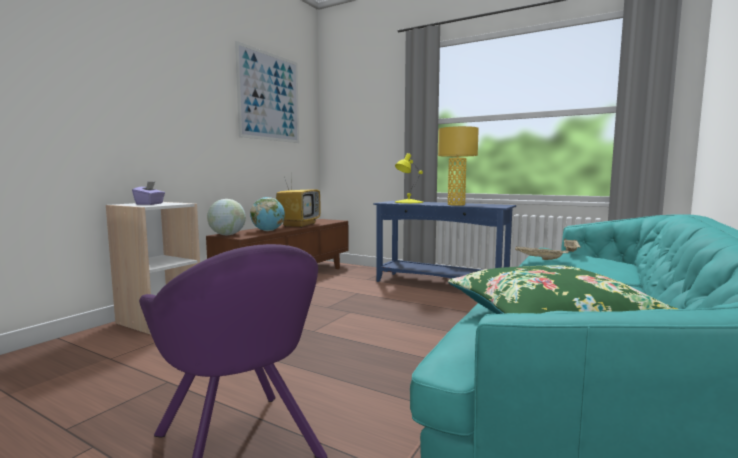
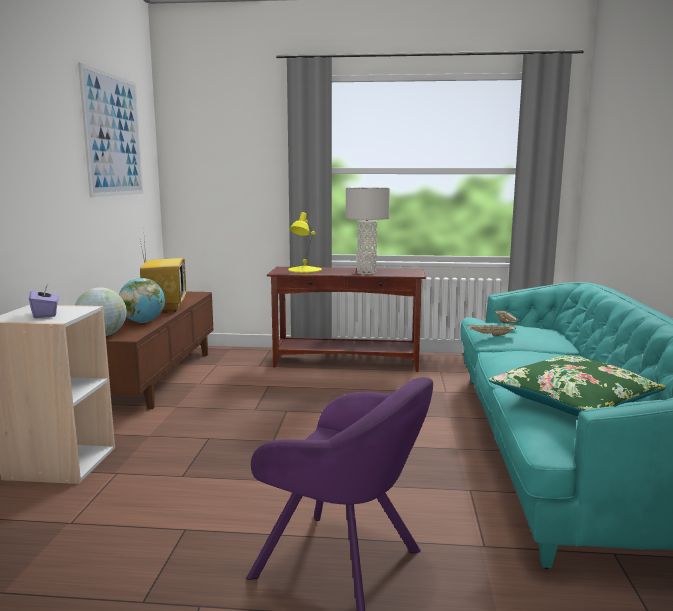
camera: 25 degrees left, 5 degrees up
blue console table [373,201,516,282] -> brown console table [267,267,426,372]
yellow table lamp [438,126,479,206] -> white table lamp [346,188,390,275]

